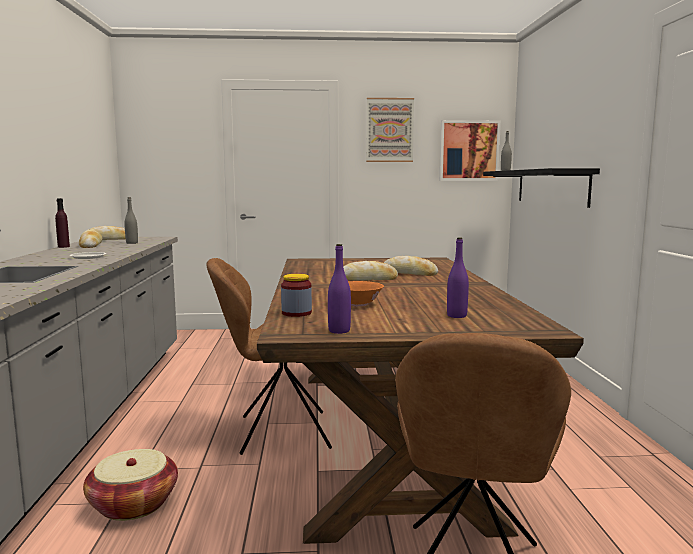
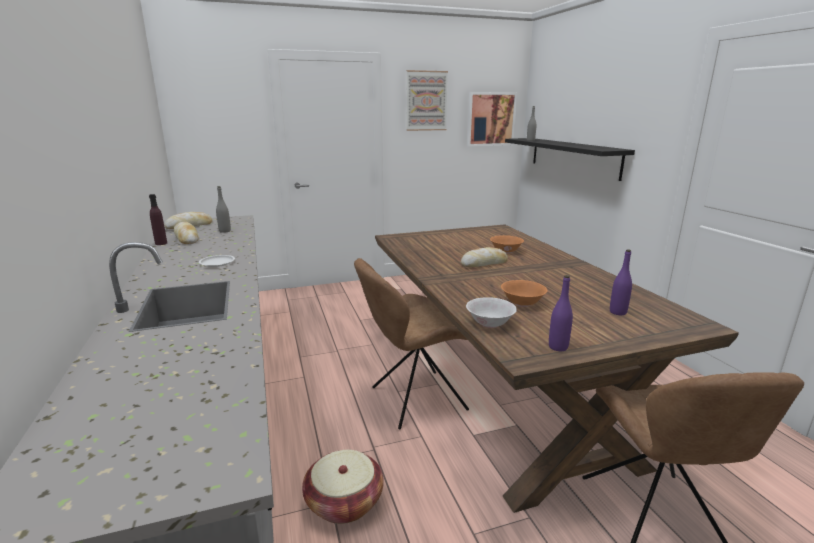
camera: 15 degrees left, 10 degrees up
jar [281,274,312,317] -> white bowl [466,297,517,328]
bread [384,256,438,276] -> orange bowl [490,235,524,253]

